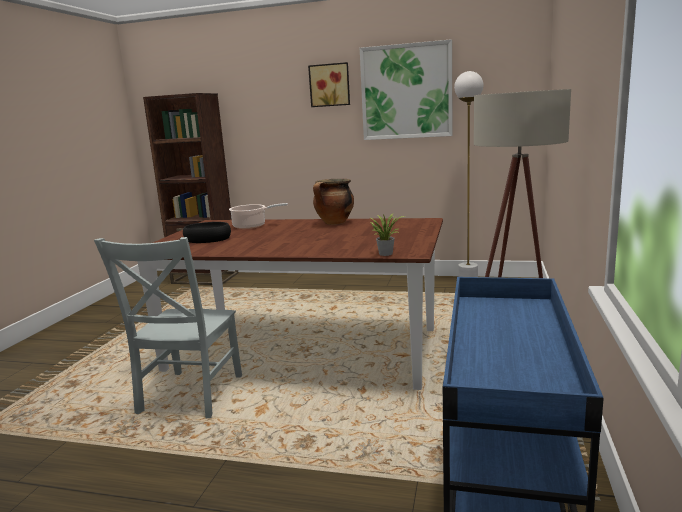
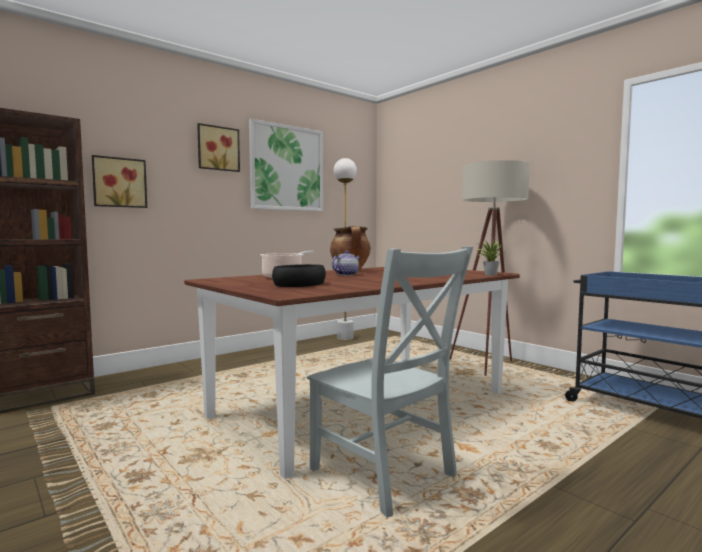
camera: 55 degrees left, 10 degrees down
none -> picture [92,155,147,208]
none -> teapot [332,250,360,276]

